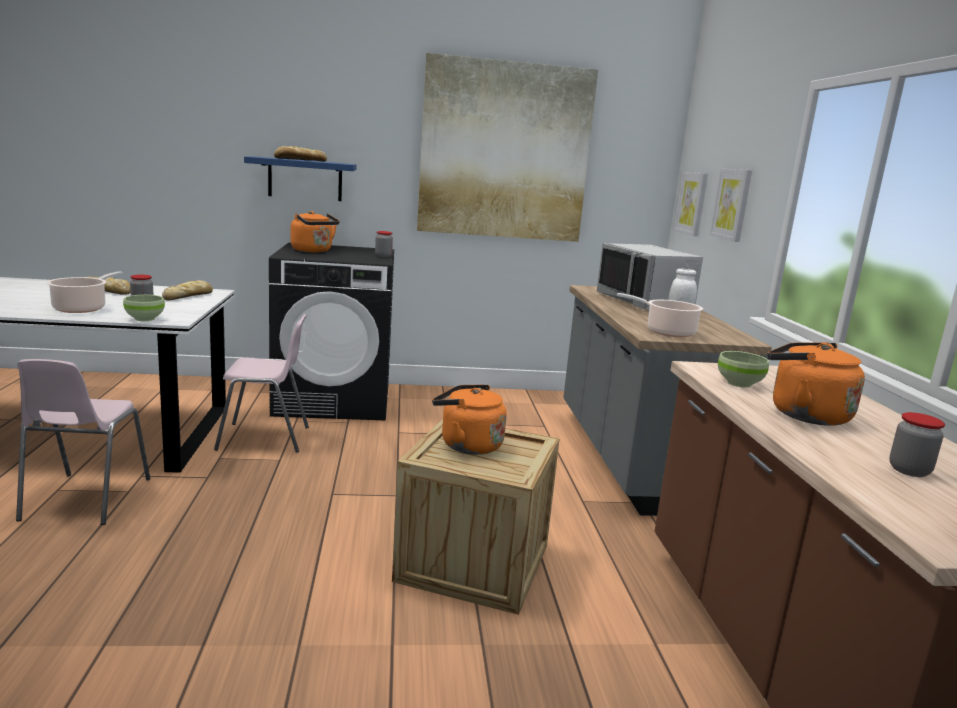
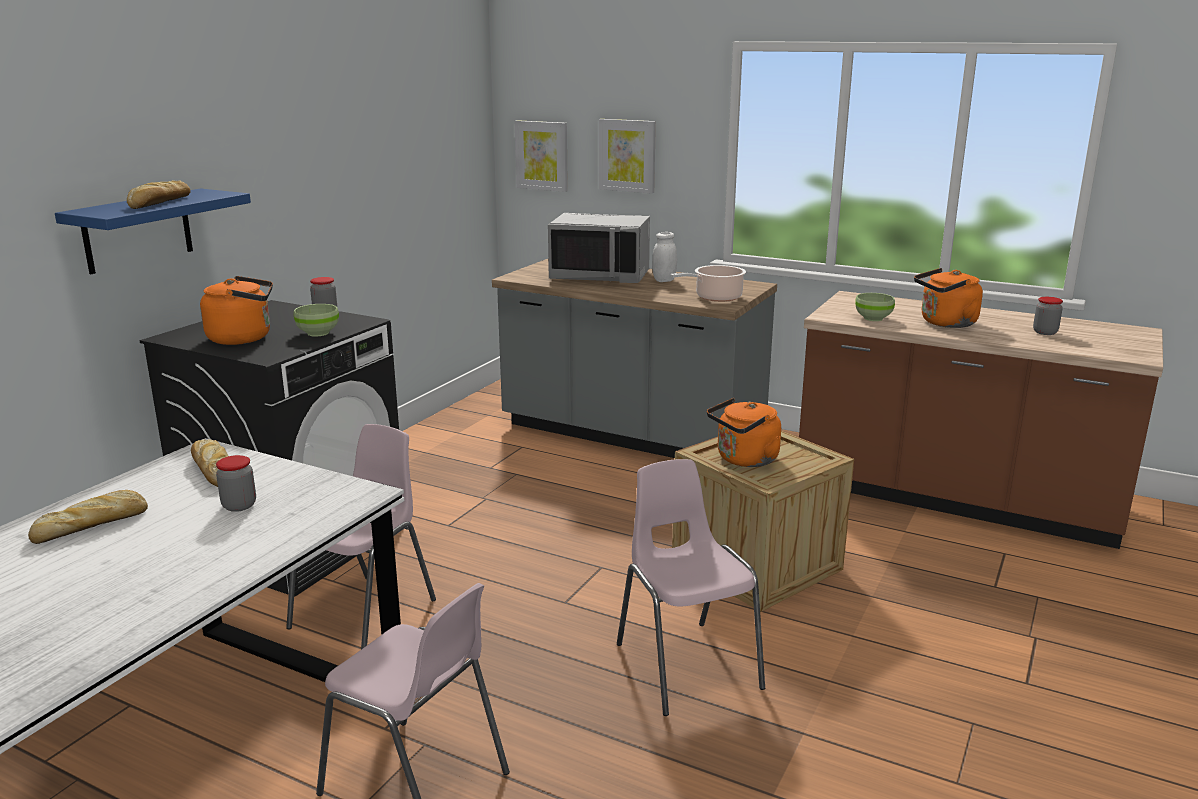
camera: 55 degrees left, 5 degrees up
cooking pot [46,271,123,313] -> none
green bowl [123,295,165,321] -> green bowl moved to [294,304,339,336]
picture [417,53,598,242] -> none
none -> pink chair [617,459,765,716]

